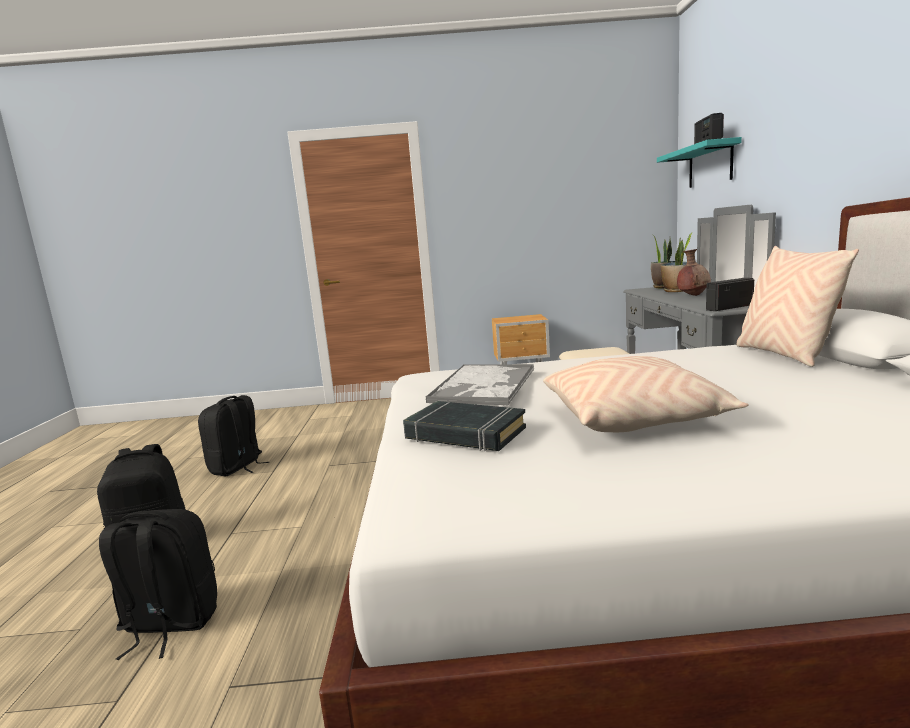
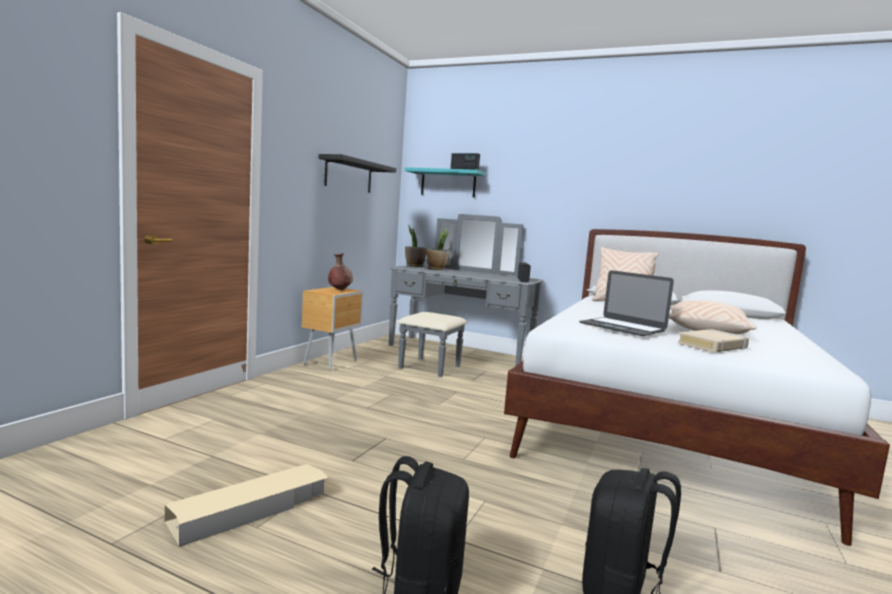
camera: 65 degrees left, 5 degrees down
black backpack [198,395,269,476] -> beige storage box [165,464,328,547]
black book [403,401,526,451] -> beige book [678,329,749,353]
tray [425,364,534,405] -> laptop [579,270,674,336]
brown vase [677,249,711,296] -> brown vase moved to [328,254,353,290]
none -> black shelf [319,154,396,193]

